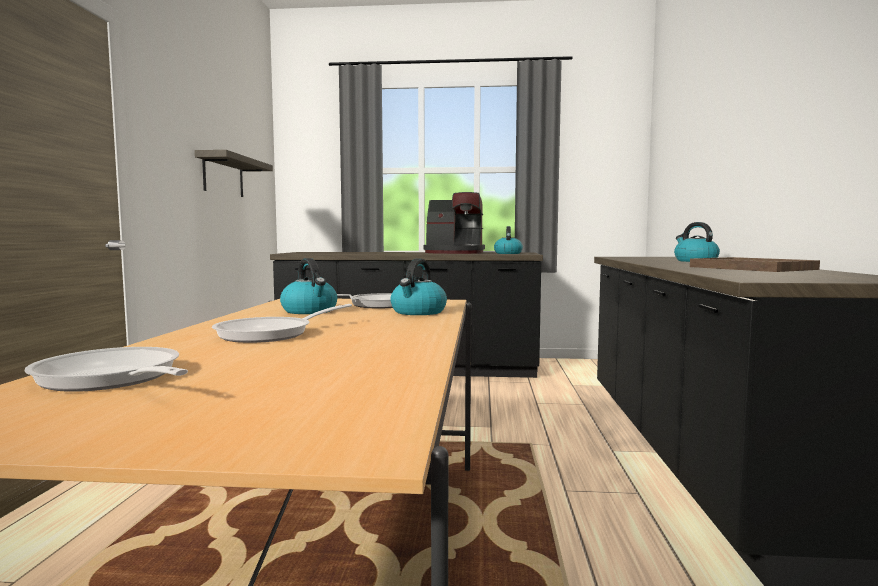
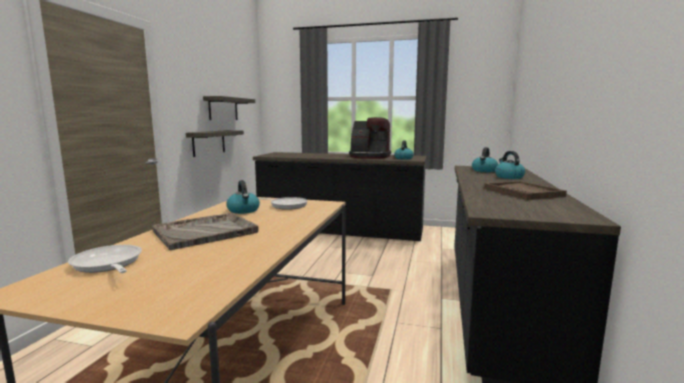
camera: 10 degrees right, 5 degrees up
frying pan [212,304,352,343] -> grey tray [152,213,258,250]
kettle [390,258,447,315] -> kettle moved to [472,147,498,172]
none -> shelf [186,130,244,157]

